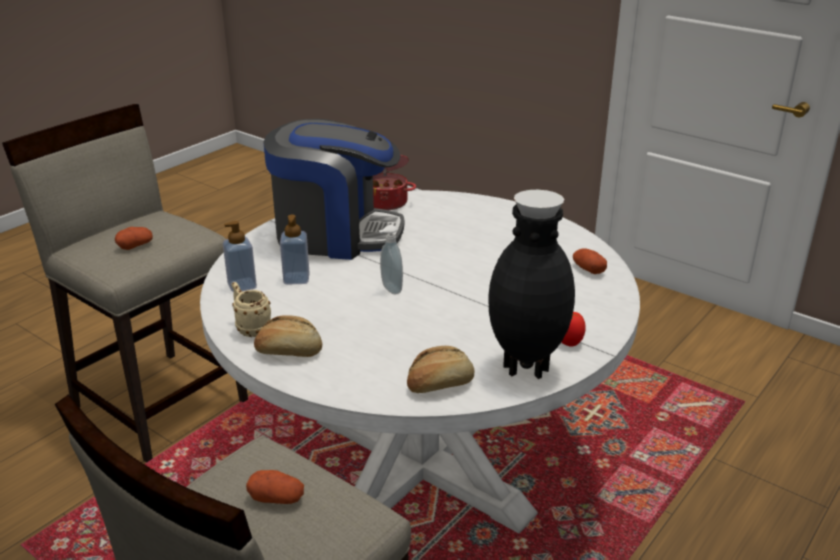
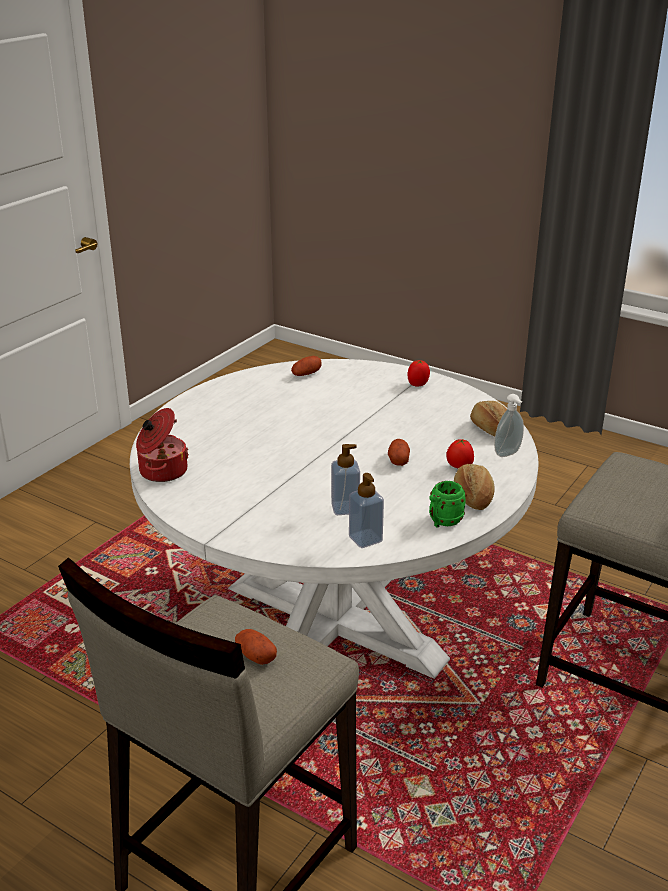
camera: 95 degrees left, 0 degrees up
beige mug [231,282,271,337] -> green mug [429,481,466,528]
potato [246,470,304,504] -> potato moved to [388,439,410,466]
coffee machine [263,119,404,260] -> none
soap dispenser [379,225,403,294] -> soap dispenser moved to [494,394,524,457]
black vase [488,190,575,379] -> none
none -> tomato [446,439,474,469]

